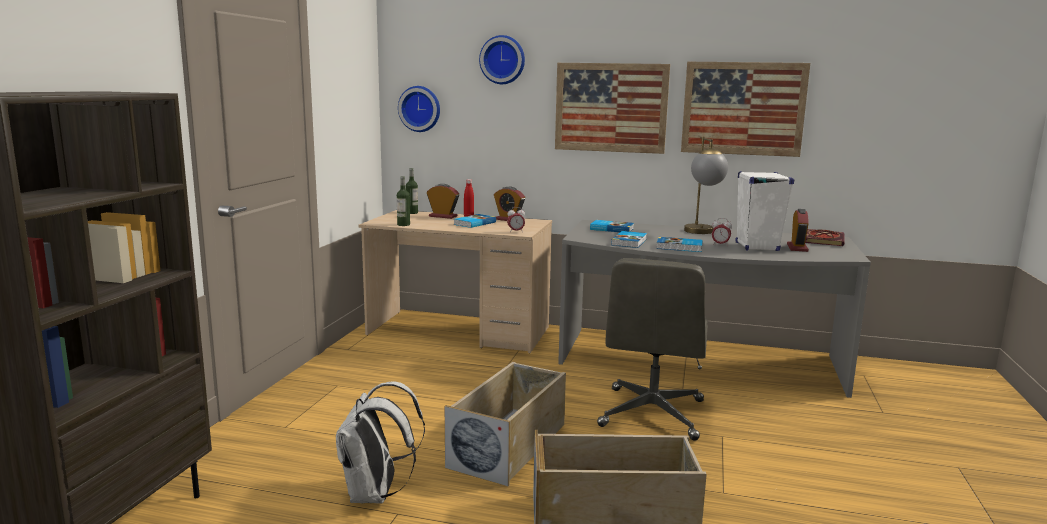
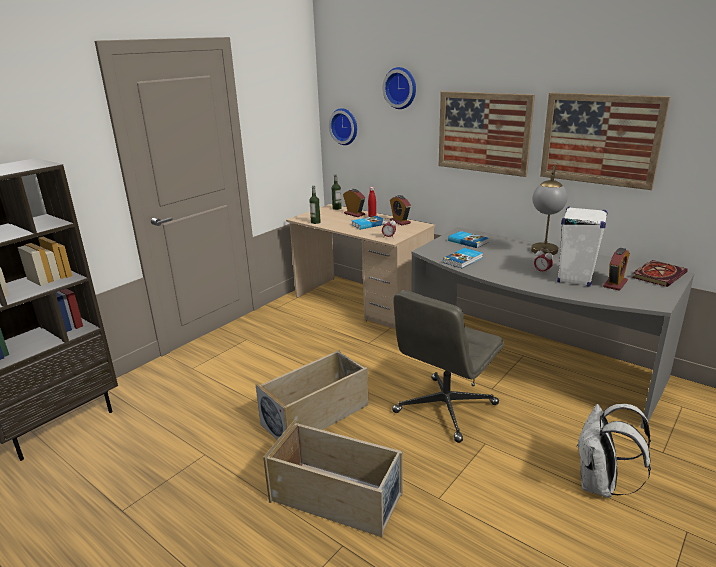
camera: 25 degrees right, 10 degrees up
white backpack [336,381,425,504] -> white backpack moved to [576,404,651,498]
book [656,237,703,252] -> none

